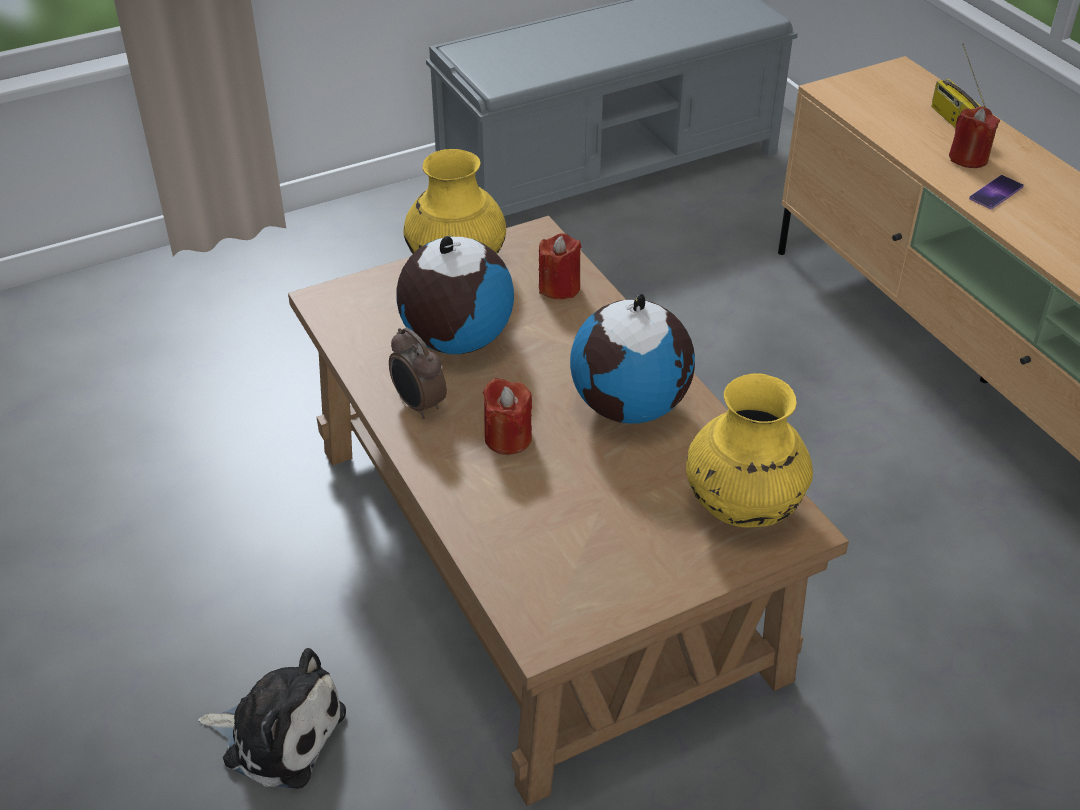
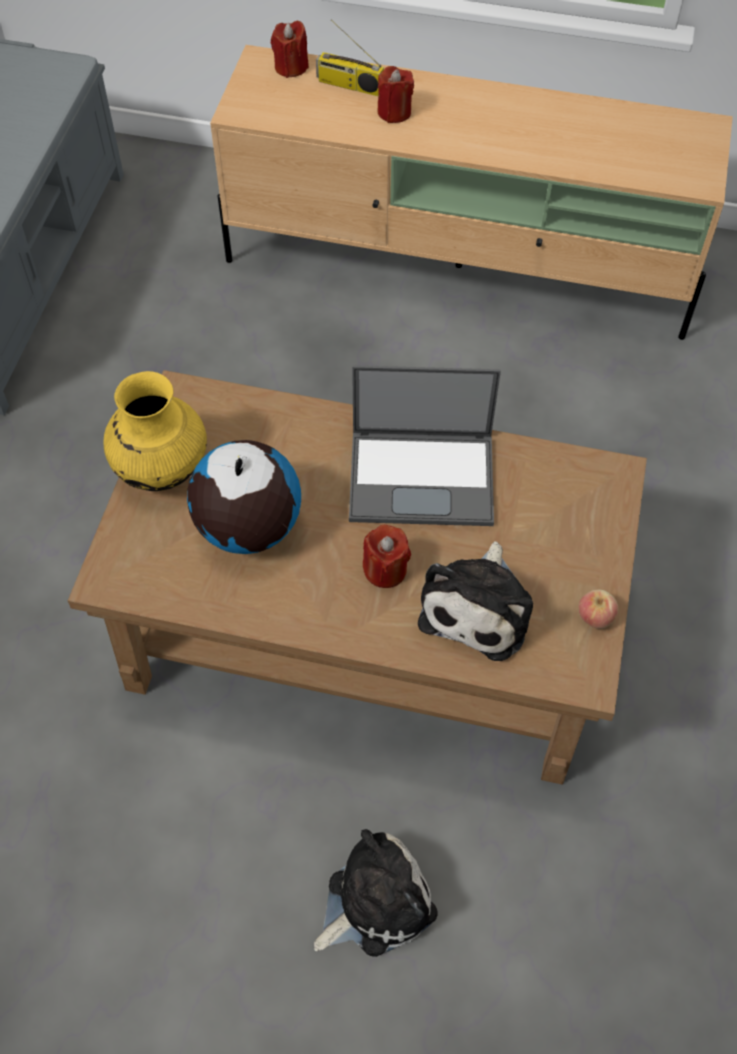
camera: 50 degrees left, 15 degrees up
alarm clock [389,328,447,419] -> none
red candle [539,233,582,299] -> red candle moved to [271,21,309,78]
globe [570,294,695,424] -> laptop [349,365,501,526]
yellow vase [686,373,813,528] -> none
phone [969,175,1024,210] -> none
none -> plush toy [418,541,533,661]
none -> apple [578,589,618,629]

